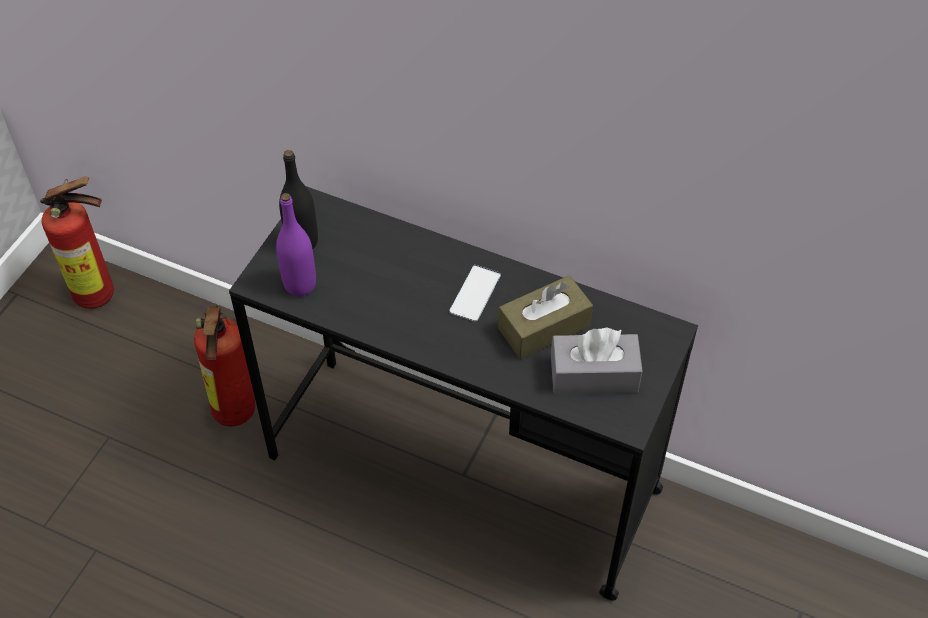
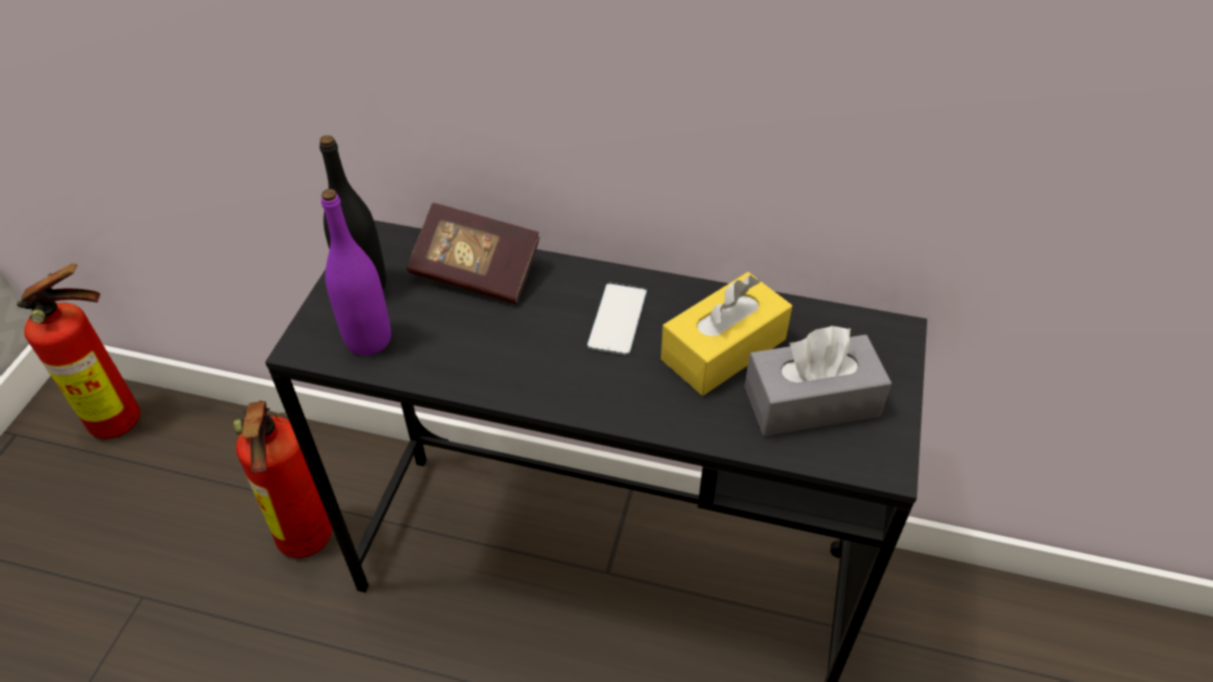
camera: 10 degrees left, 5 degrees down
brown tissue box [498,275,593,359] -> yellow tissue box [661,272,792,396]
none -> book [407,203,540,304]

